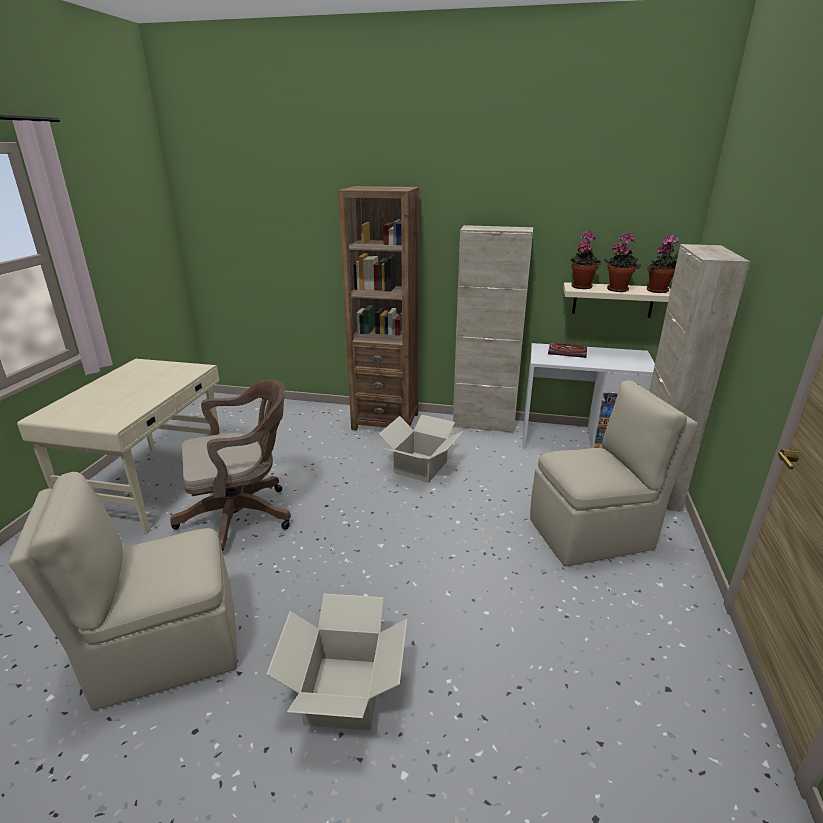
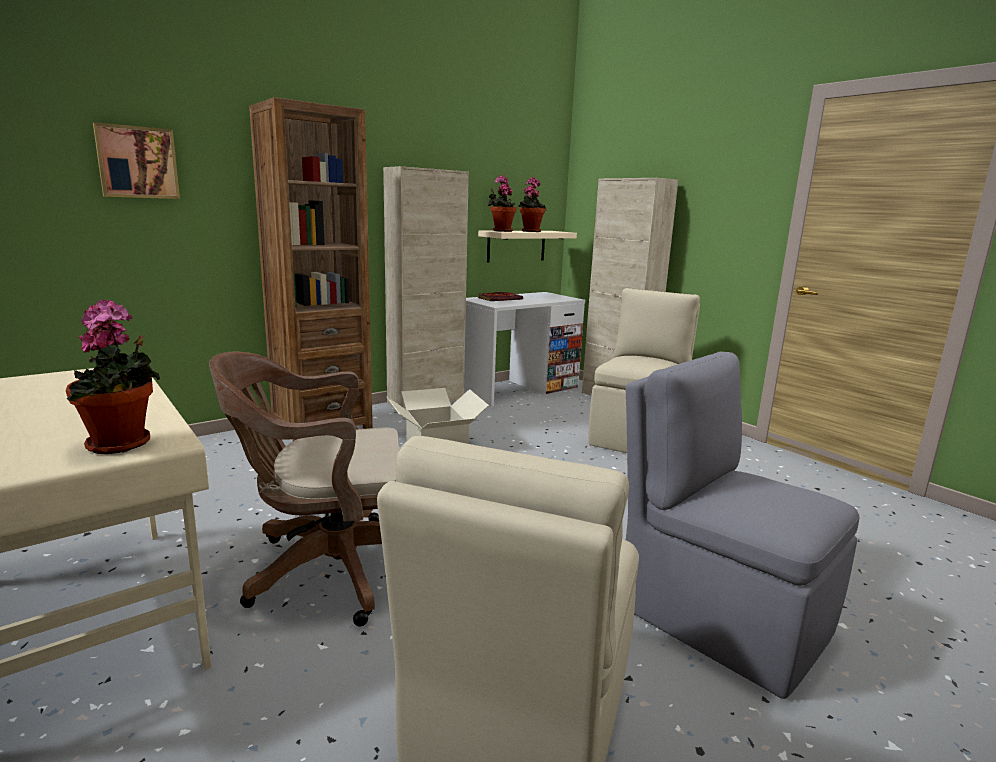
camera: 50 degrees left, 10 degrees down
brown office chair [170,380,291,551] -> brown office chair turned 120 degrees counterclockwise [209,352,399,627]
cardboard box [266,594,407,731] -> grey chair [625,352,859,699]
potted plant [647,234,679,293] -> potted plant moved to [66,299,160,454]
none -> picture [93,122,180,199]

